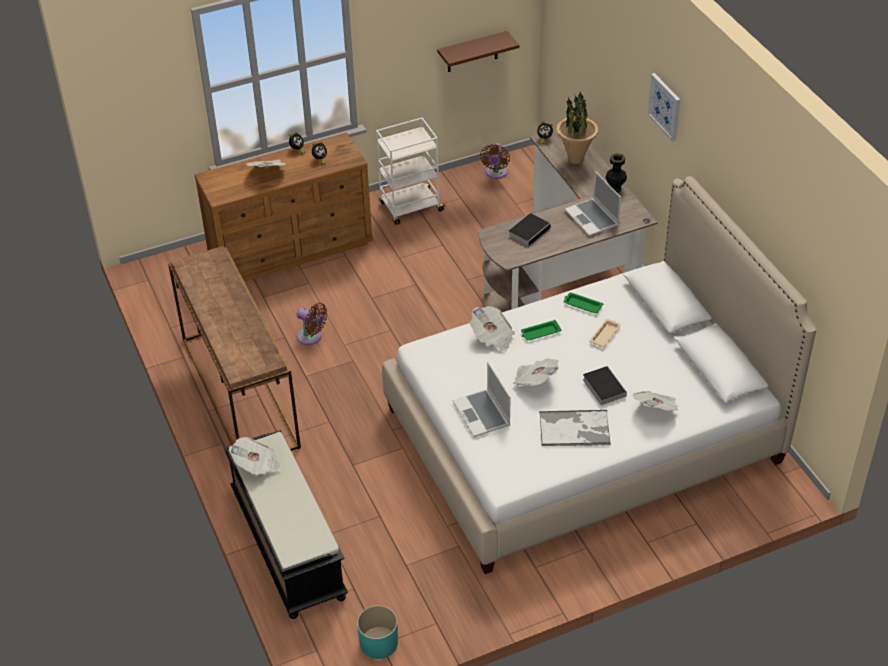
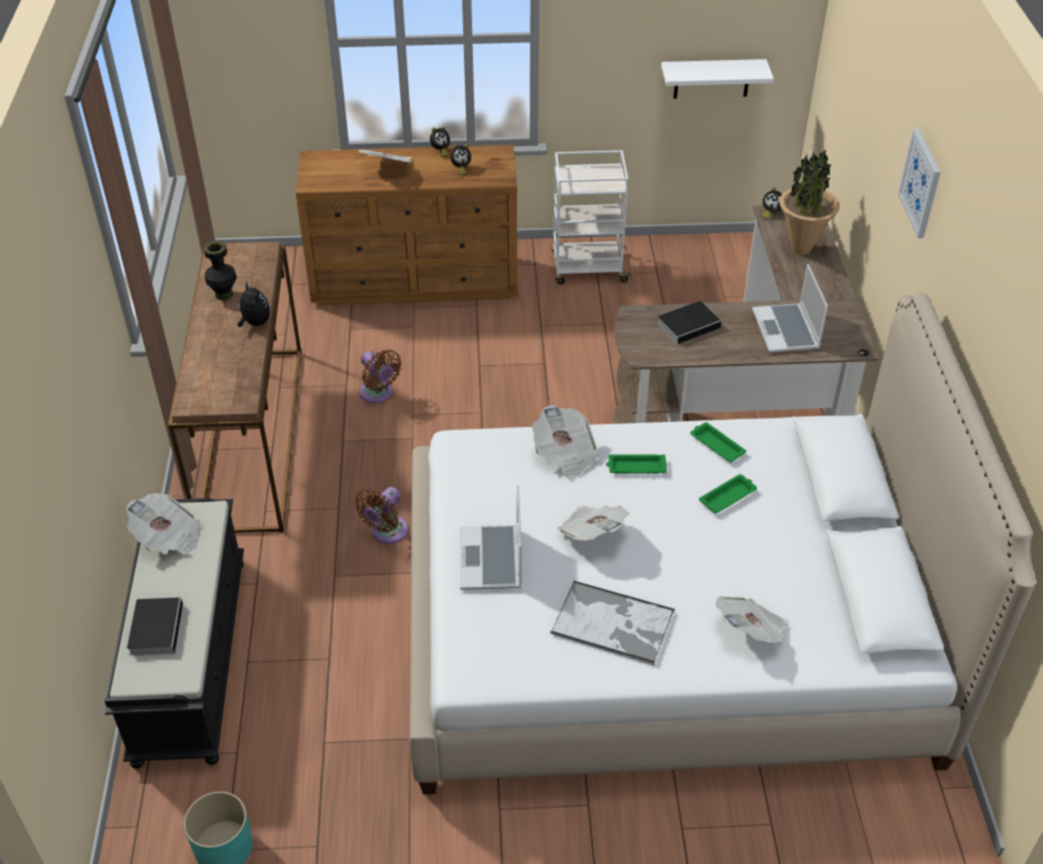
camera: 20 degrees right, 0 degrees up
brown shelf [437,31,520,72] -> white shelf [661,59,774,99]
brown fan [480,143,510,179] -> brown fan moved to [355,487,408,544]
book [583,366,627,405] -> book moved to [127,595,183,656]
beige tray [589,319,621,347] -> green tray [699,474,757,514]
black vase [606,153,627,193] -> black vase moved to [203,241,237,301]
none -> plush toy [237,281,270,327]

